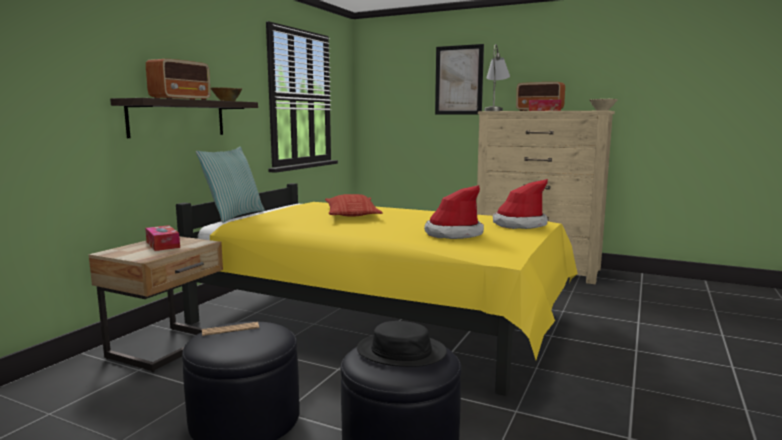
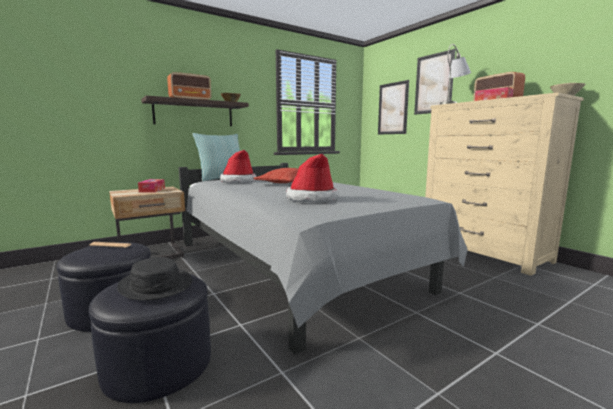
camera: 30 degrees right, 0 degrees up
yellow bed [176,183,578,396] -> grey bed [179,163,468,355]
hat [493,179,548,229] -> hat moved to [220,150,256,183]
none -> picture [378,80,409,135]

